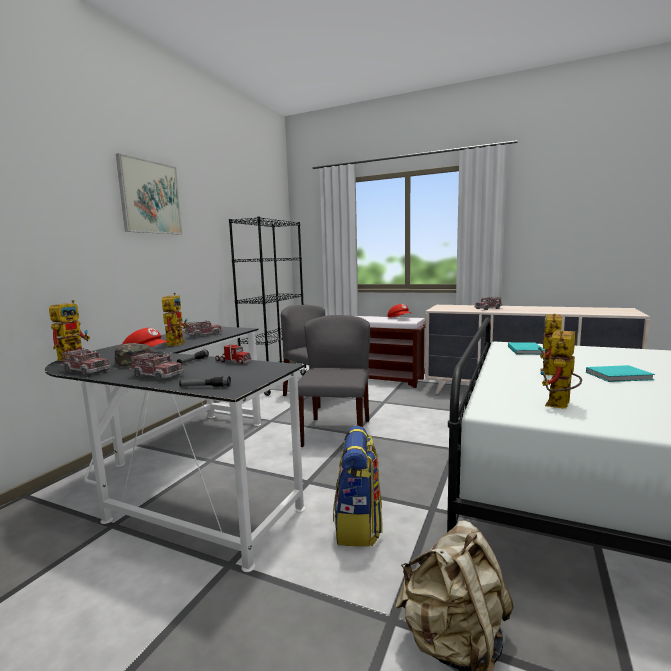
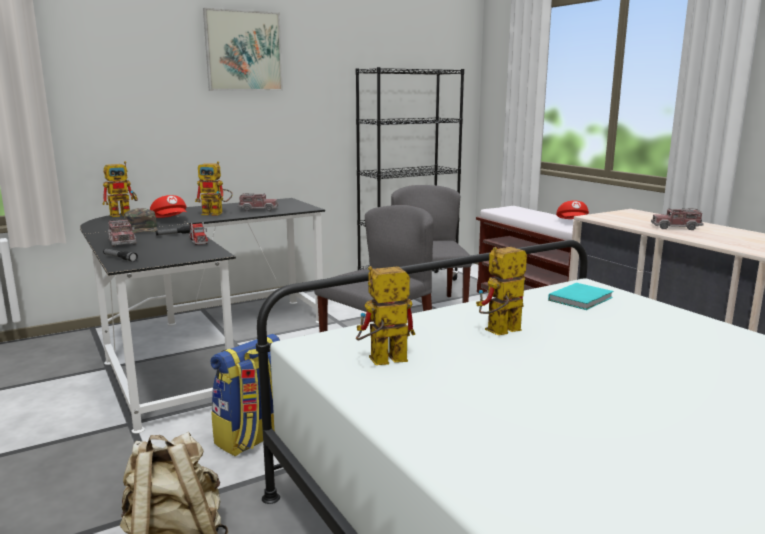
camera: 35 degrees right, 5 degrees up
toy truck [60,348,111,376] -> none
toy robot [162,293,188,346] -> toy robot turned 60 degrees clockwise [195,161,233,215]
turquoise book [586,365,655,382] -> none

